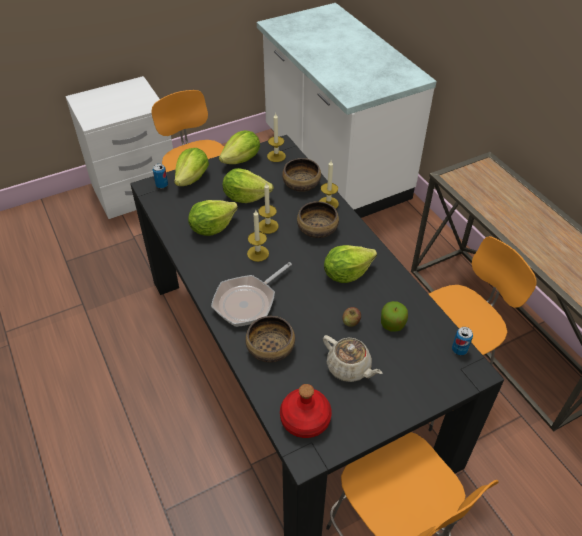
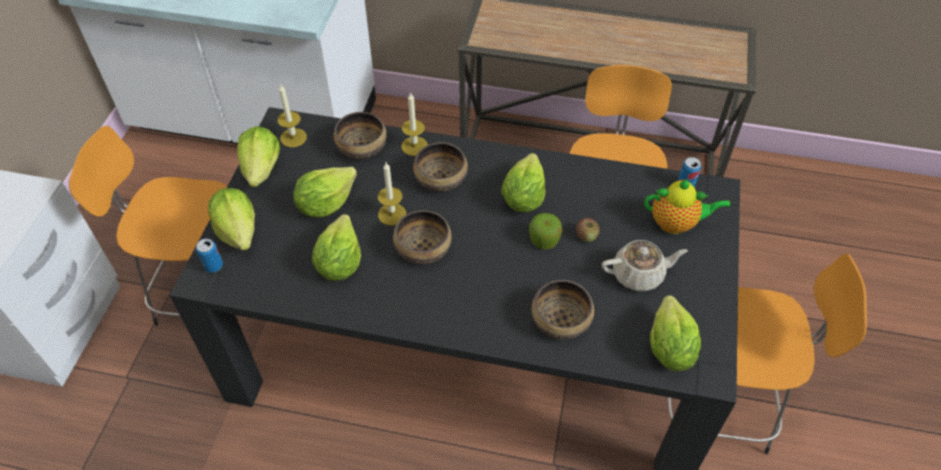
camera: 50 degrees left, 5 degrees up
frying pan [211,262,292,327] -> none
candle [247,210,269,262] -> bowl [393,210,452,264]
red bottle [280,384,332,438] -> lettuce [650,295,701,371]
apple [381,301,408,332] -> apple moved to [529,213,563,249]
none -> teapot [644,180,731,234]

